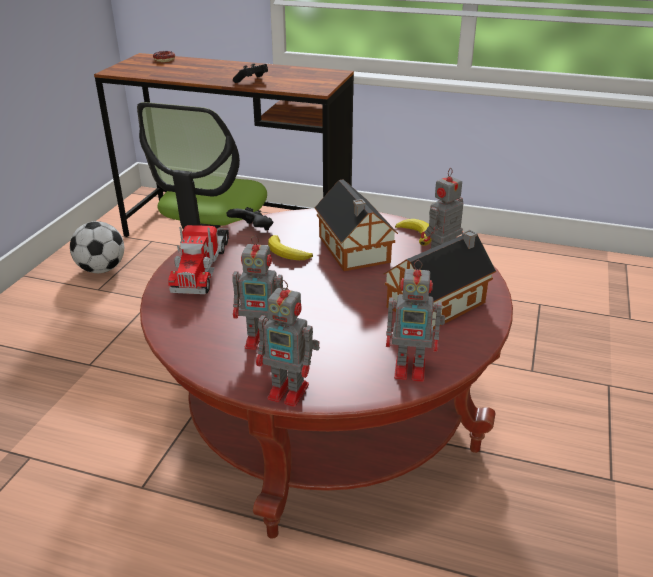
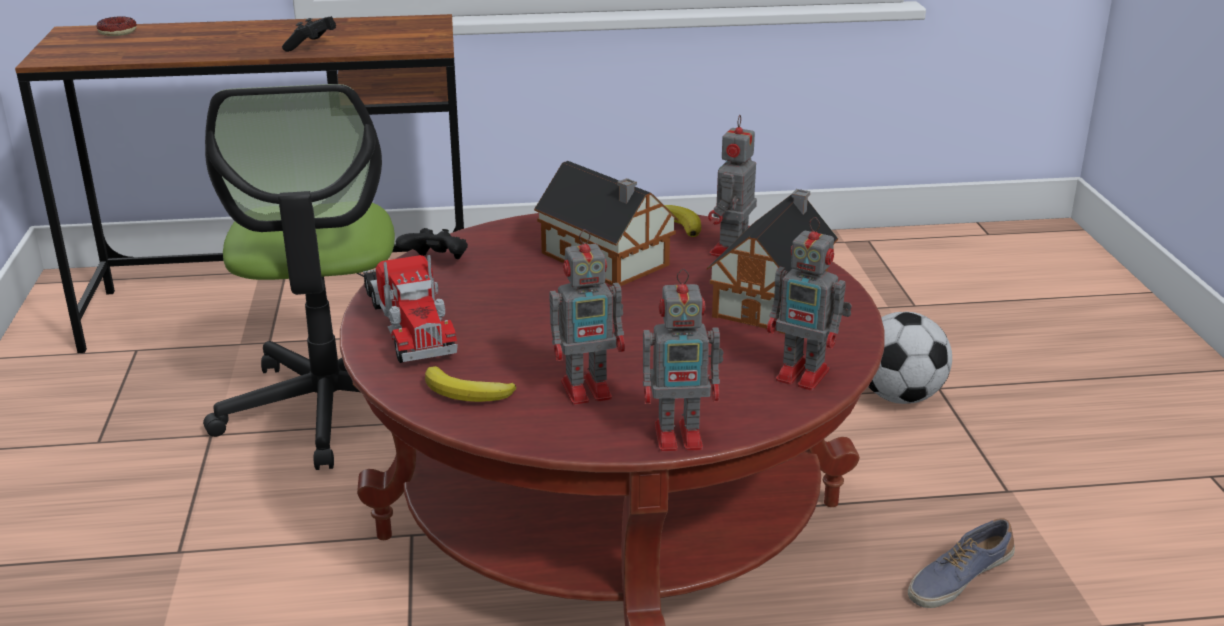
camera: 25 degrees left, 5 degrees down
football [70,221,124,273] -> football moved to [868,312,952,404]
banana [268,235,313,260] -> banana moved to [425,366,516,402]
toy robot [386,260,445,382] -> toy robot turned 45 degrees clockwise [767,217,852,391]
none -> shoe [908,518,1015,608]

